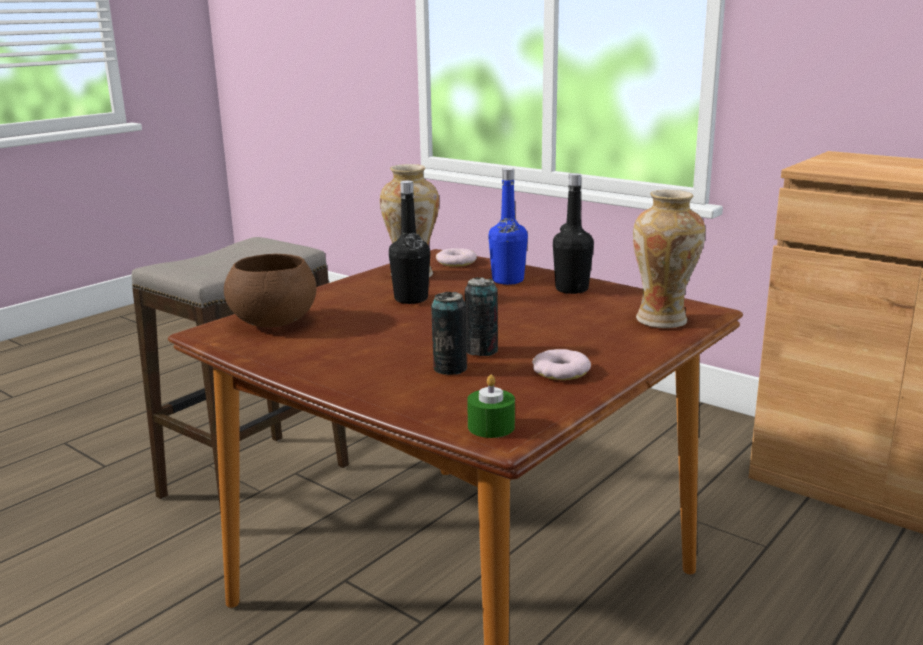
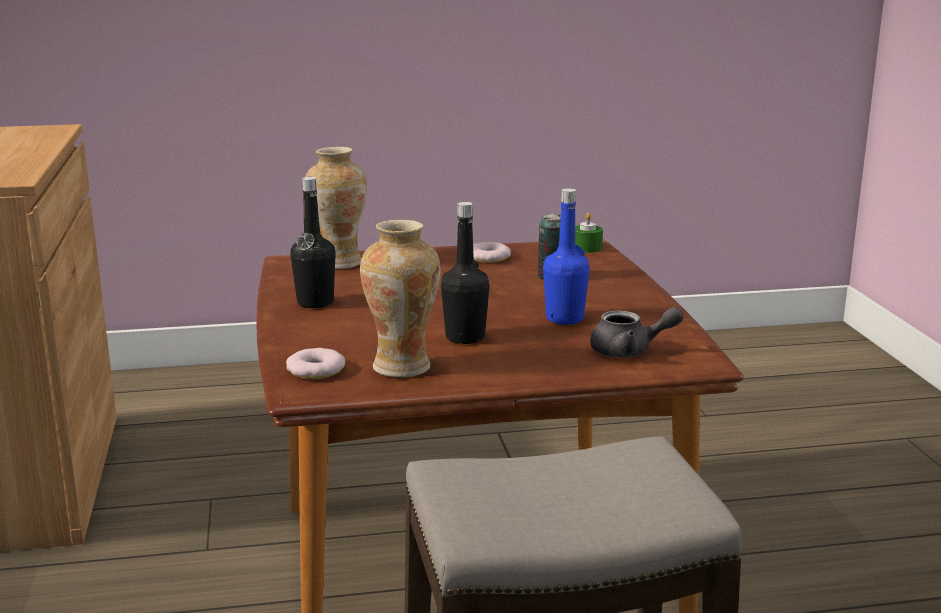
camera: 140 degrees left, 0 degrees up
brown bowl [224,254,317,328] -> grey teapot [590,307,683,357]
can [465,277,498,356] -> none
blue bottle [488,168,528,285] -> blue bottle moved to [543,188,590,325]

